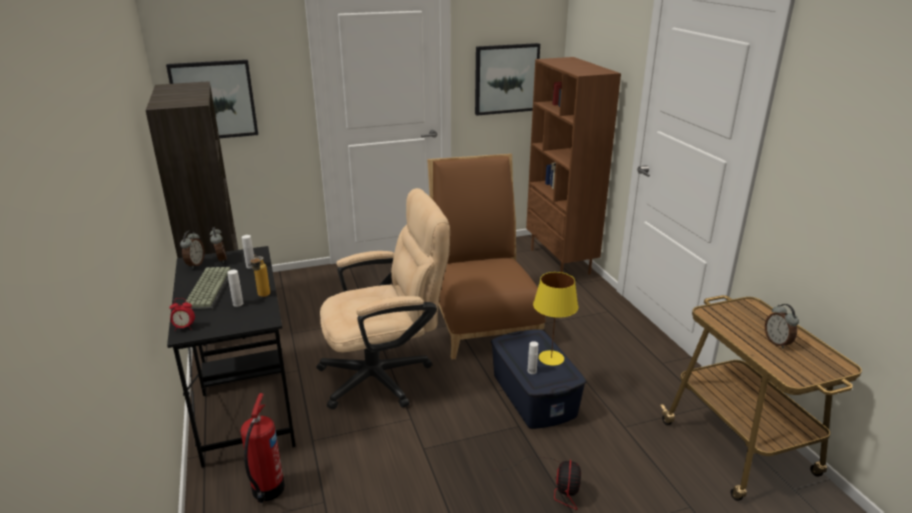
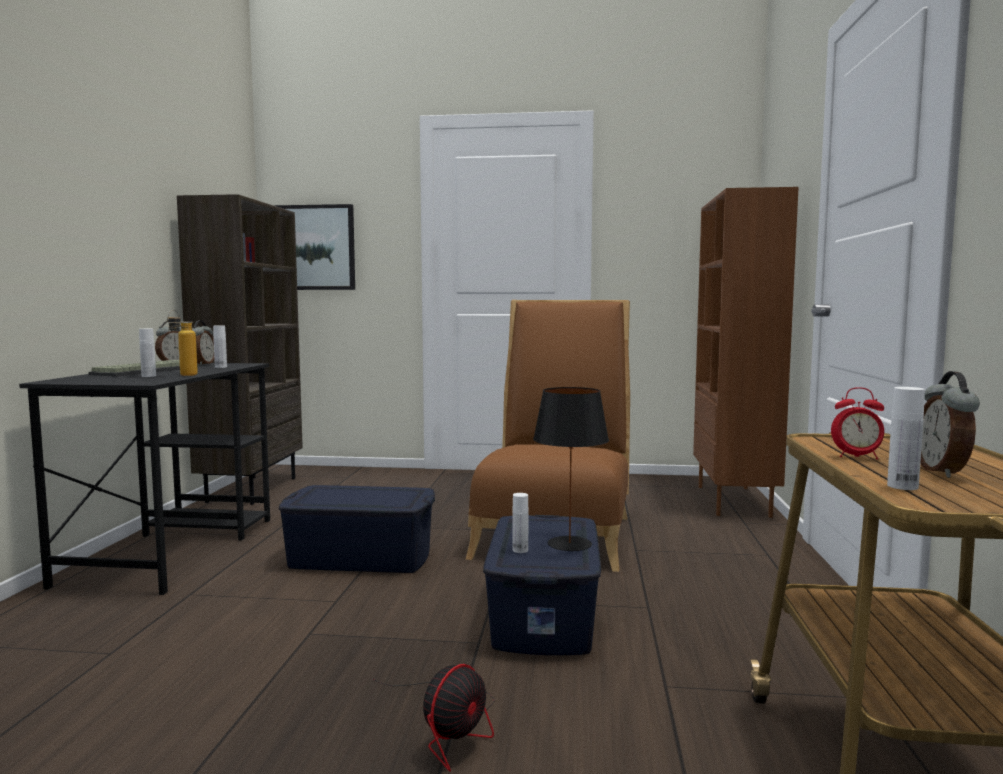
camera: 25 degrees right, 20 degrees down
alarm clock [169,298,195,331] -> alarm clock moved to [831,387,884,459]
fire extinguisher [240,393,285,503] -> none
beige office chair [316,188,450,410] -> blue storage box [279,485,435,573]
picture [475,43,540,116] -> none
yellow table lamp [533,272,578,366] -> black table lamp [533,387,609,551]
none -> white bottle [887,387,925,490]

